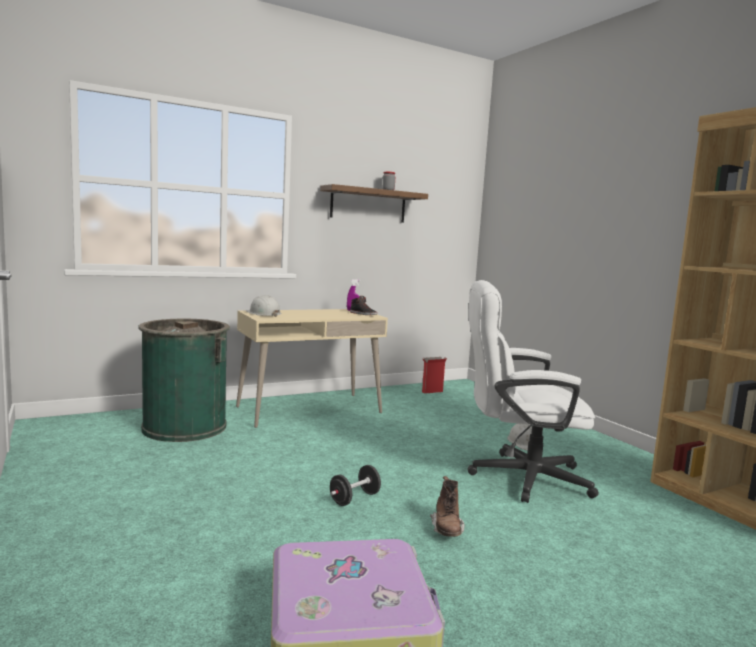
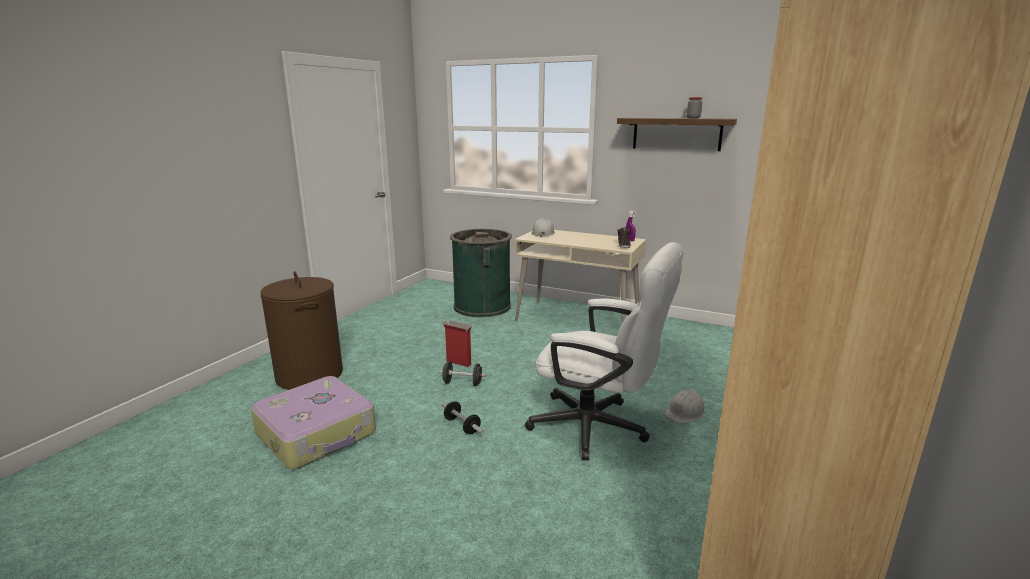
camera: 55 degrees right, 10 degrees up
cardboard box [422,357,447,394] -> cardboard box moved to [442,321,472,367]
brown boot [430,476,465,537] -> dumbbell [442,401,484,434]
white office chair [468,280,599,503] -> white office chair turned 150 degrees clockwise [525,242,683,461]
none -> brown laundry basket [261,271,343,390]

